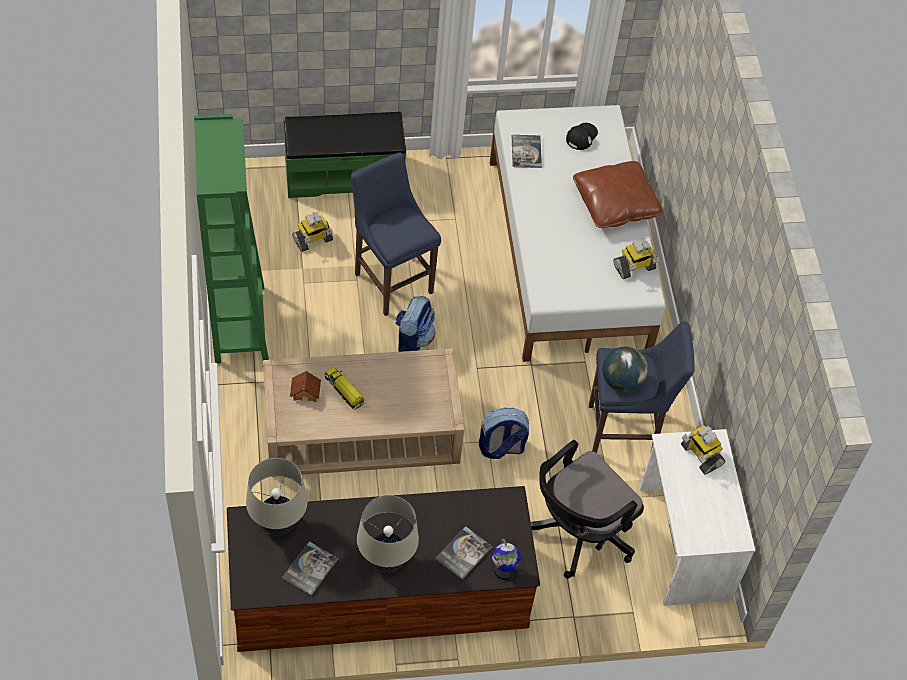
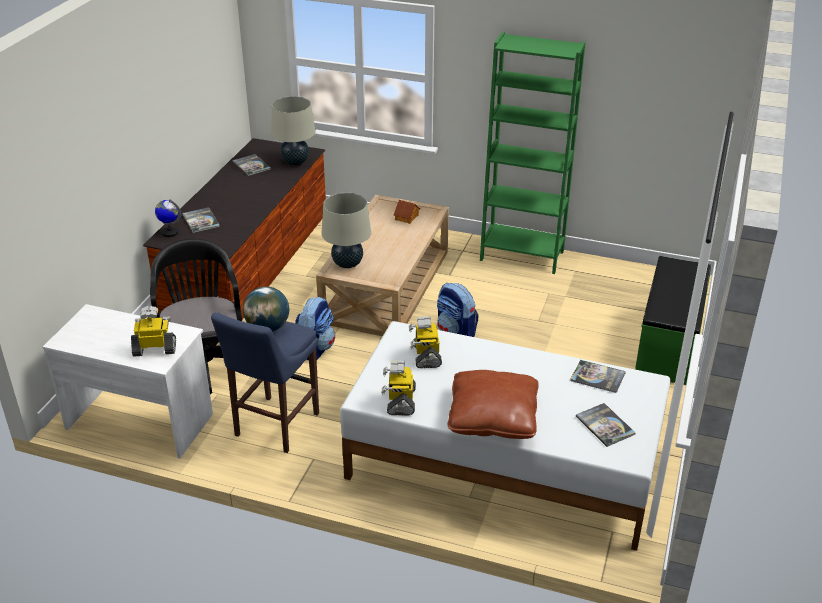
camera: 120 degrees right, 20 degrees down
toy robot [292,212,333,252] -> toy robot moved to [409,316,442,368]
toy truck [325,367,365,410] -> none
blue stool [351,153,441,316] -> none
beige table lamp [357,495,419,573] -> beige table lamp moved to [321,192,371,268]
black cap [566,123,598,150] -> book [576,403,636,447]

